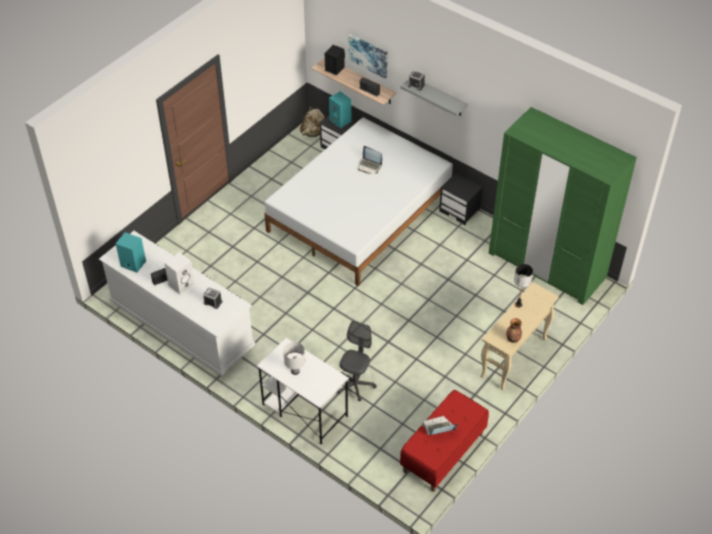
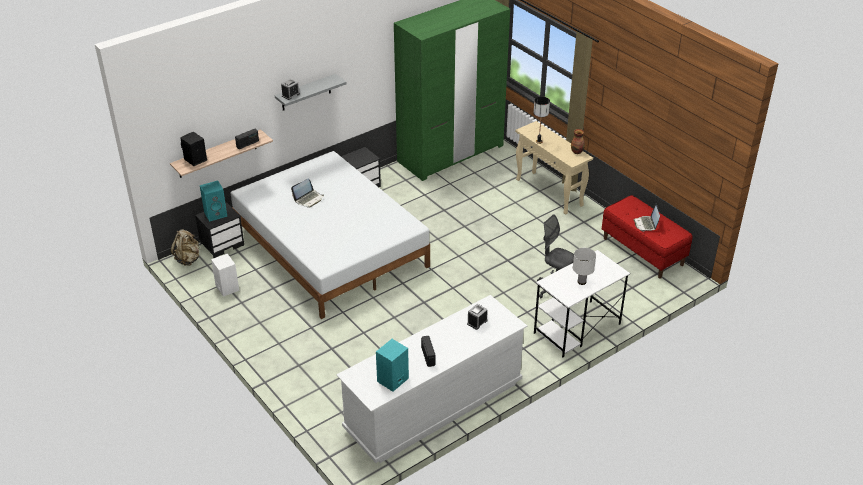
camera: 75 degrees left, 10 degrees down
white speaker [164,252,195,294] -> white speaker moved to [211,254,239,297]
picture [348,34,388,79] -> none

